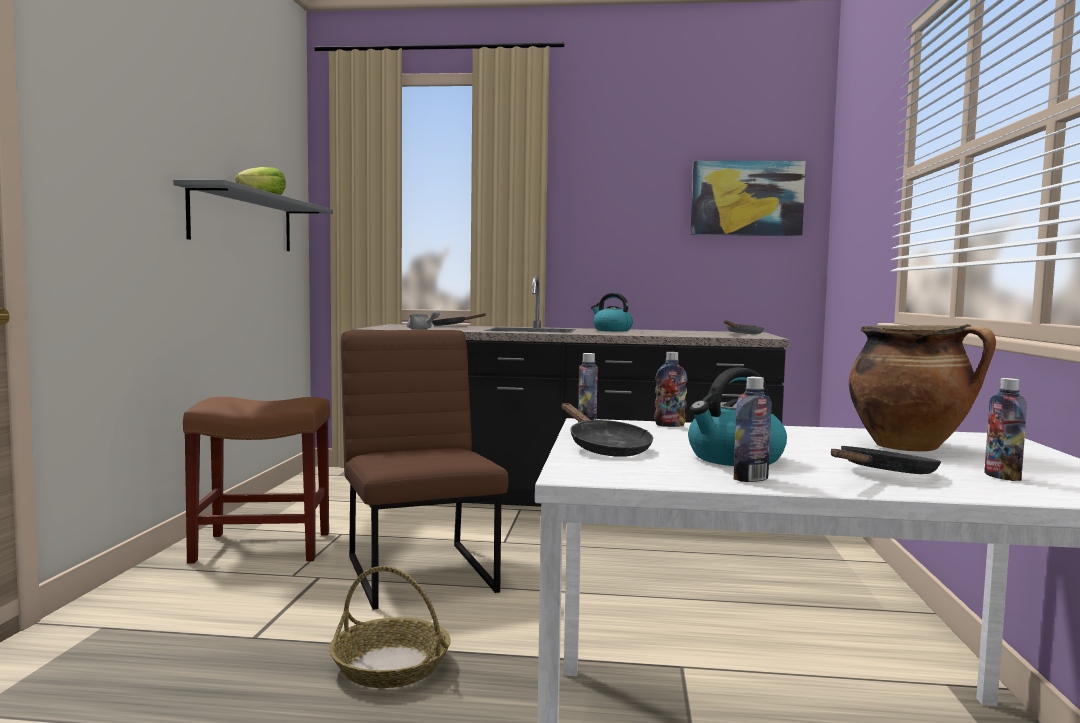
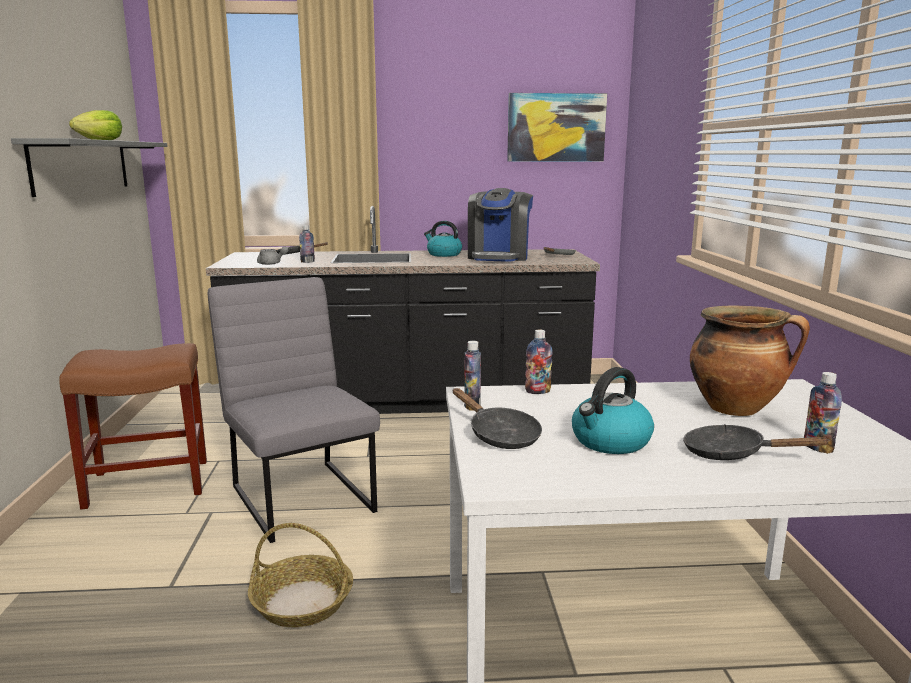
camera: 10 degrees left, 10 degrees up
brown chair [341,330,508,610] -> grey chair [208,277,380,543]
bottle [734,377,771,482] -> bottle moved to [299,225,315,263]
black frying pan [831,446,941,474] -> black frying pan turned 105 degrees counterclockwise [683,424,830,460]
none -> coffee machine [468,188,533,262]

